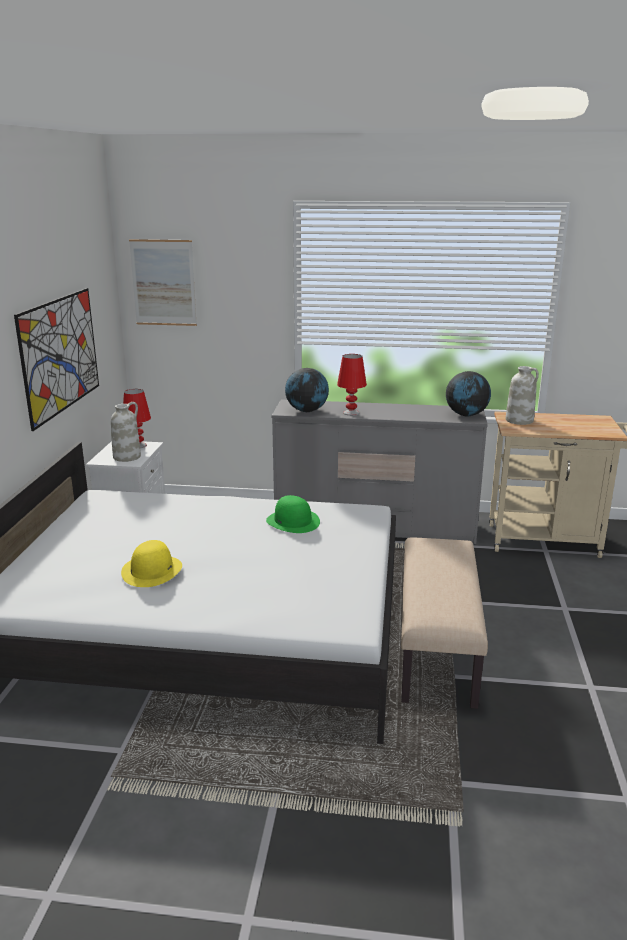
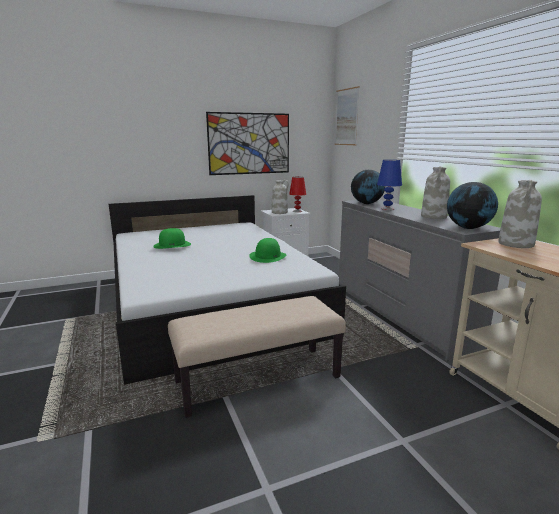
camera: 60 degrees right, 5 degrees down
yellow hat [121,540,182,587] -> green hat [153,228,191,249]
red table lamp [337,354,367,416] -> blue table lamp [377,160,402,211]
none -> white vase [421,166,450,219]

